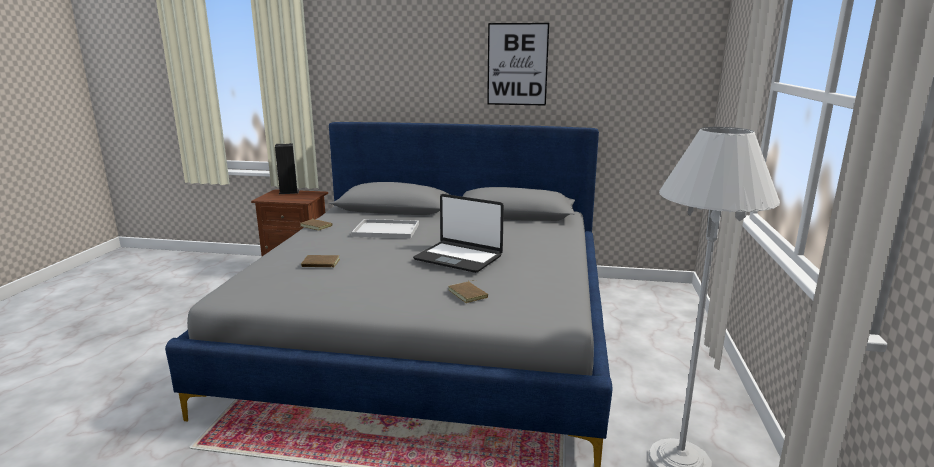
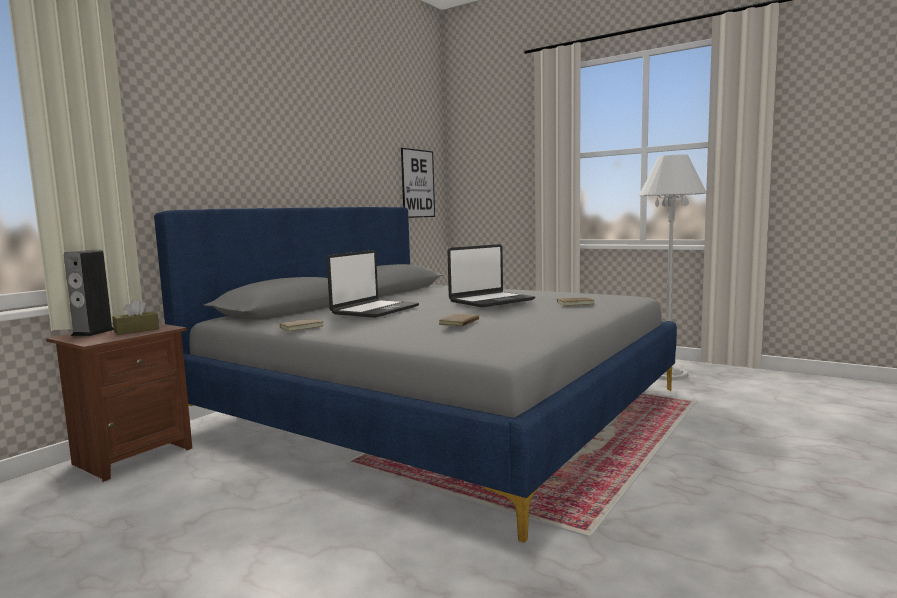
camera: 65 degrees left, 10 degrees down
white tray [351,219,419,239] -> laptop [327,250,419,318]
picture [487,23,549,105] -> picture moved to [401,148,435,218]
none -> brown tissue box [112,299,159,335]

